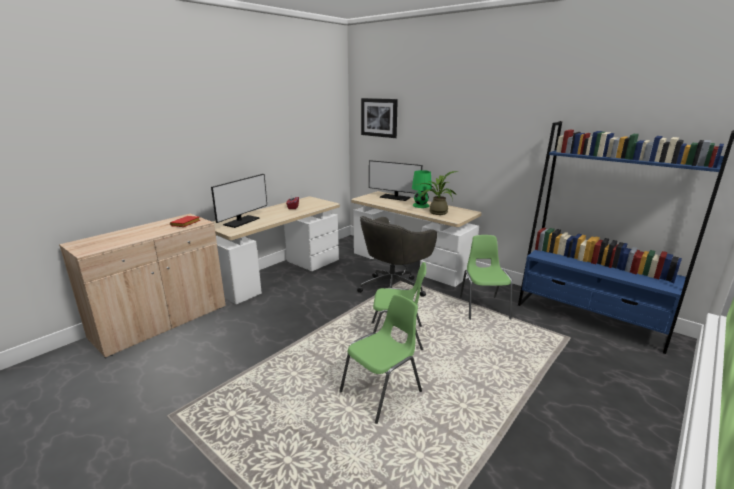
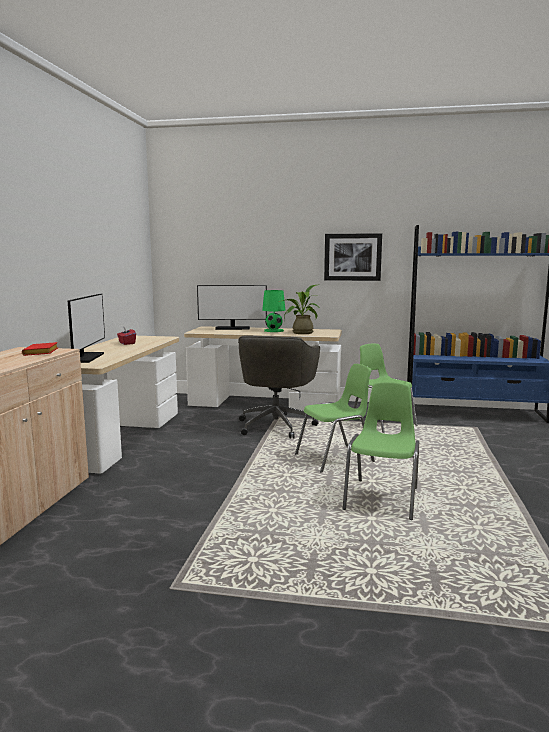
camera: 30 degrees left, 10 degrees down
picture [361,98,398,138] -> picture moved to [324,233,382,281]

